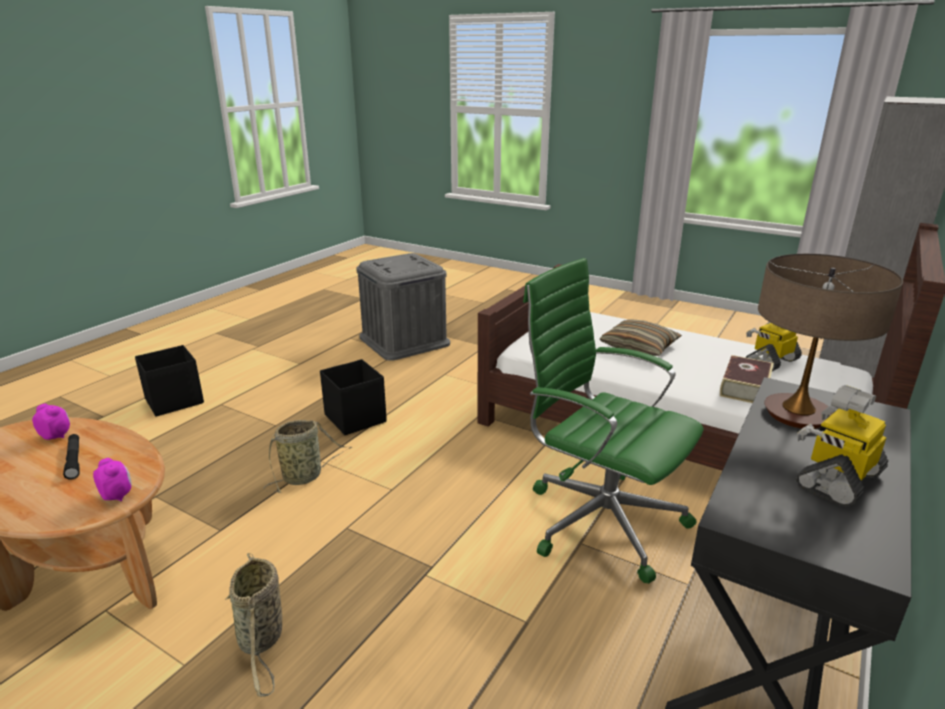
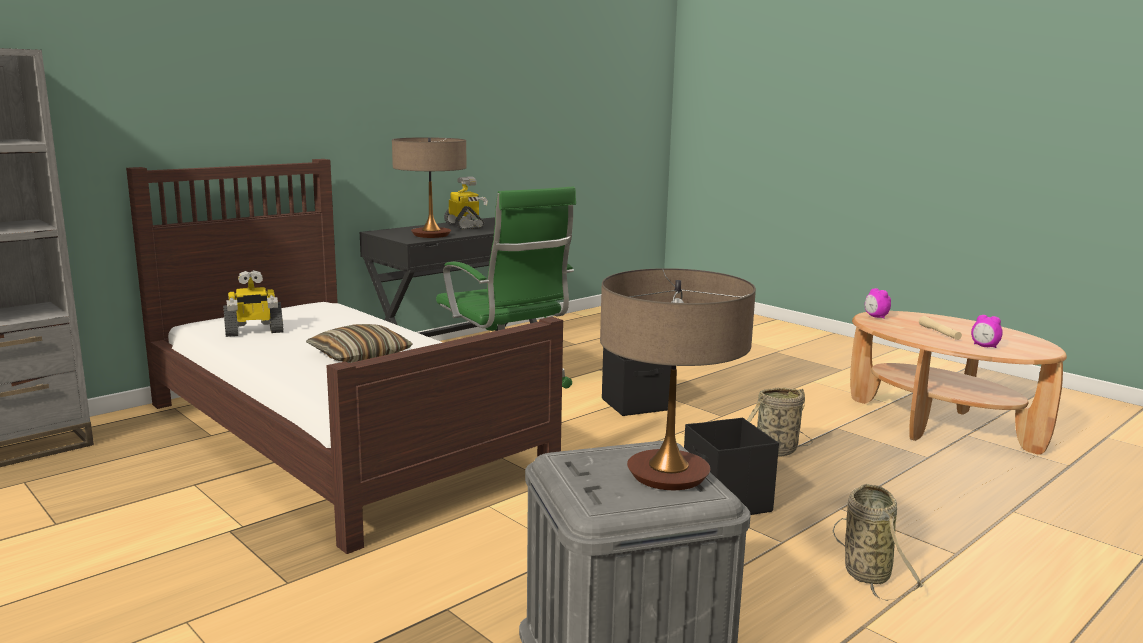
camera: 165 degrees left, 10 degrees down
black flashlight [63,434,80,480] -> beige flashlight [919,316,962,340]
black storage box [135,345,204,417] -> black storage box moved to [602,347,672,416]
basket [225,553,282,697] -> basket moved to [833,484,923,601]
book [720,355,774,403] -> none
toy robot [796,385,888,507] -> toy robot turned 90 degrees counterclockwise [444,176,488,229]
none -> table lamp [600,268,756,490]

